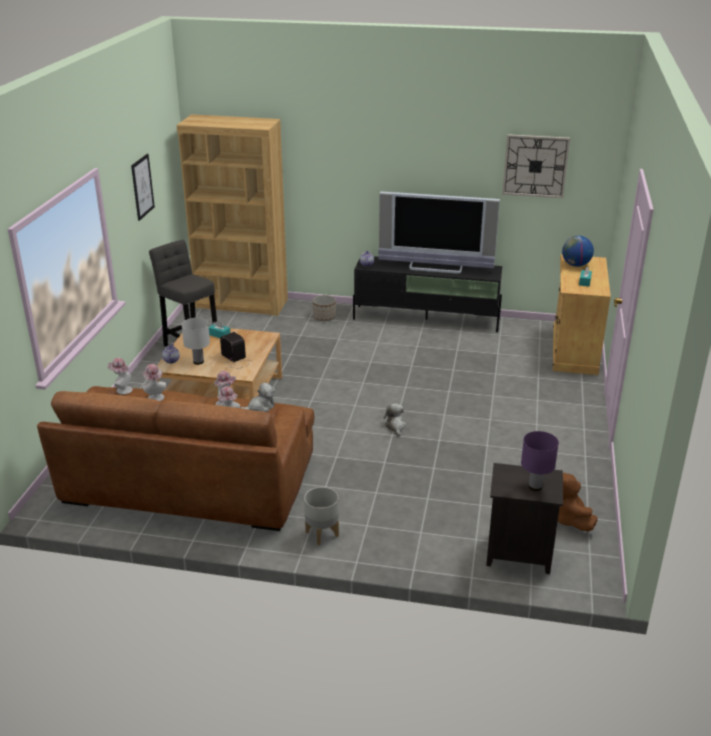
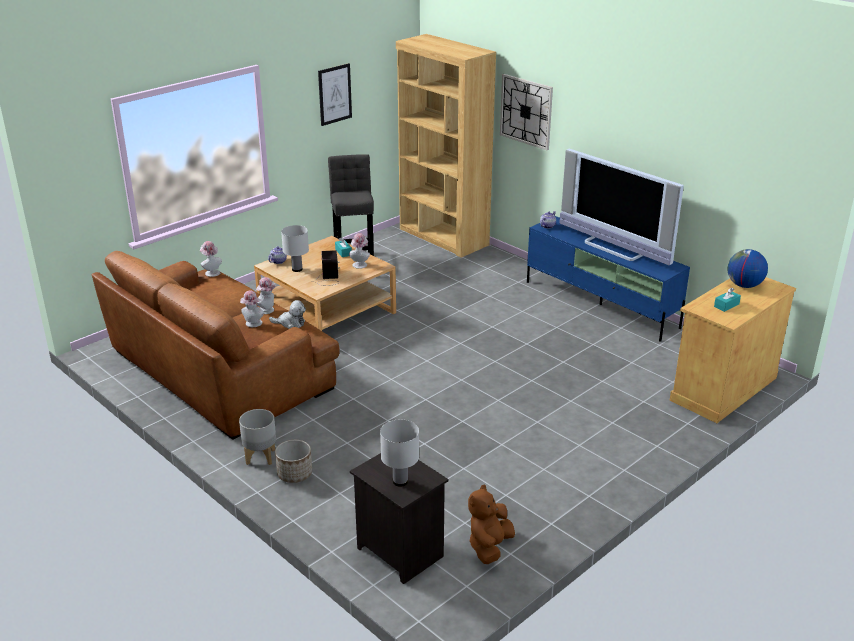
camera: 35 degrees right, 0 degrees up
hat [143,364,166,401] -> hat moved to [349,233,370,269]
planter [312,295,336,321] -> planter moved to [275,440,312,483]
black tv stand [353,256,502,332] -> blue tv stand [527,216,690,342]
plush toy [383,403,406,436] -> none
wall clock [502,134,570,198] -> wall clock moved to [500,74,553,150]
purple table lamp [521,431,559,491] -> white table lamp [380,420,419,487]

